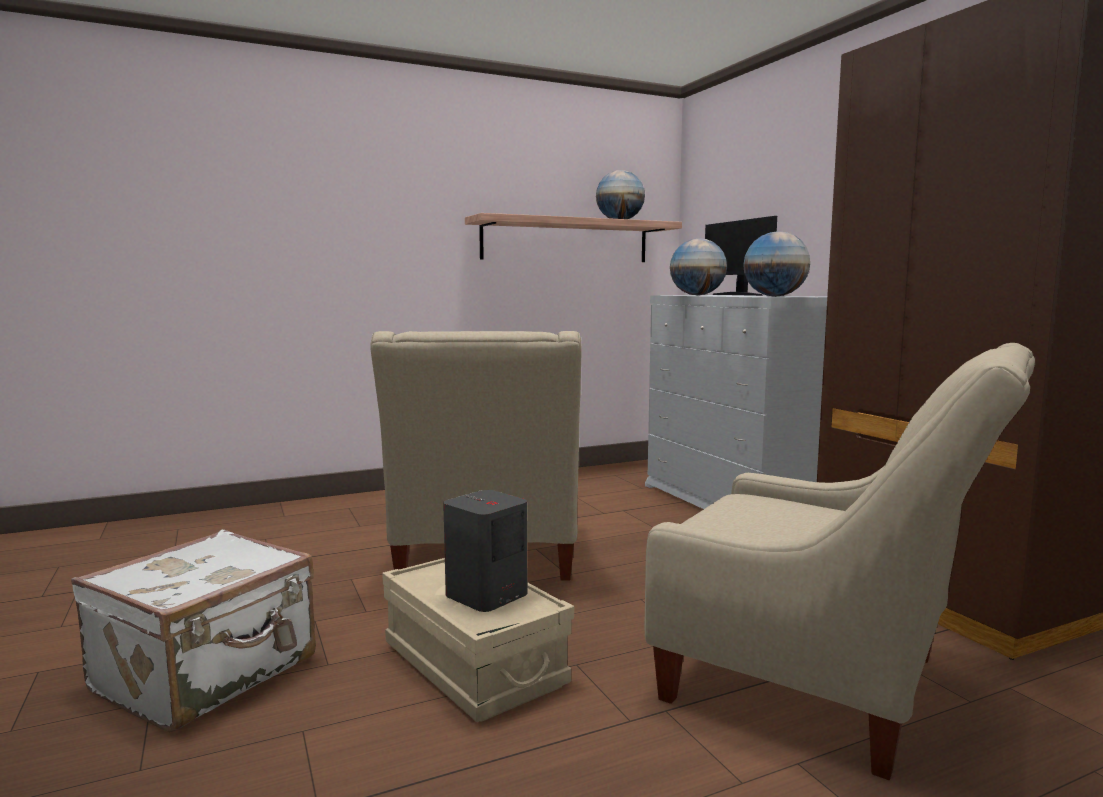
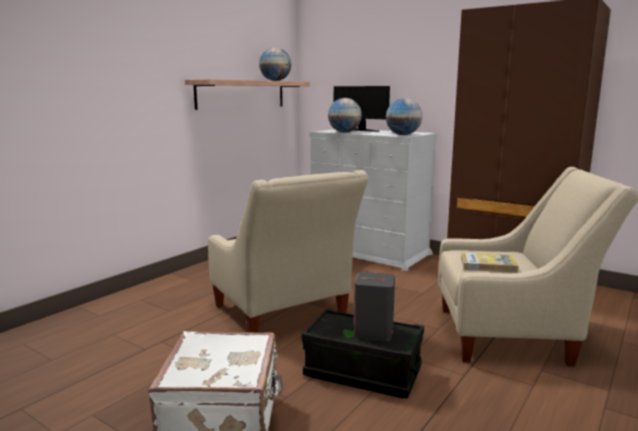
camera: 30 degrees left, 5 degrees up
beige storage box [382,558,574,722] -> black storage box [302,309,424,398]
none -> book [461,253,518,273]

